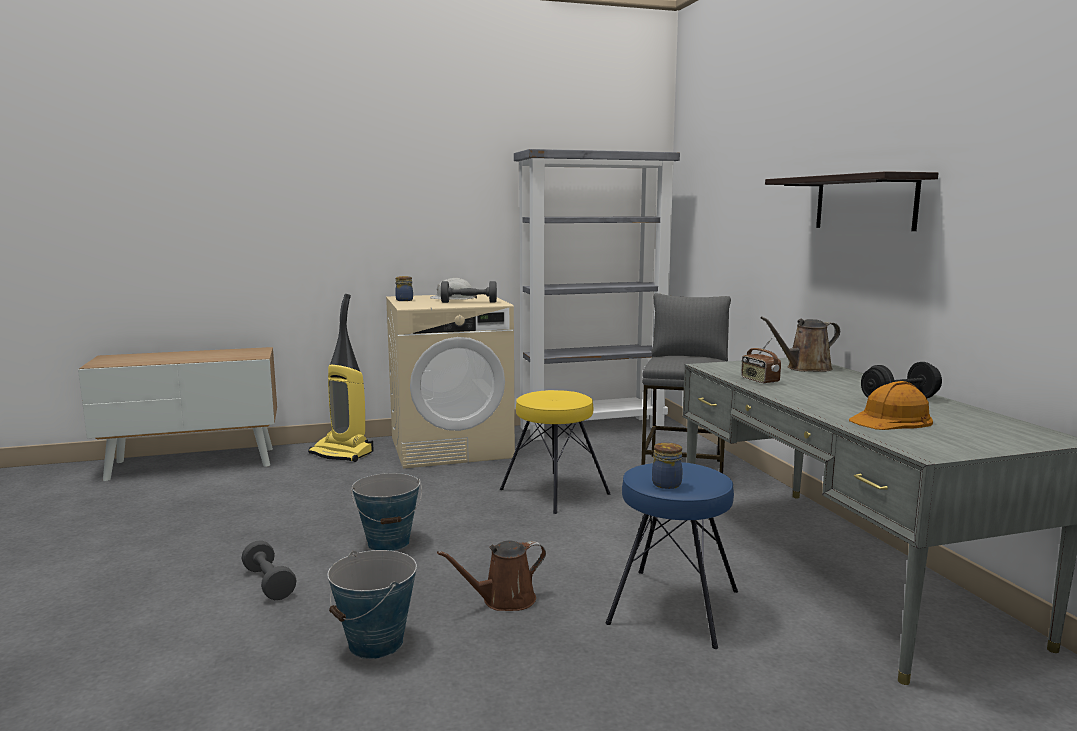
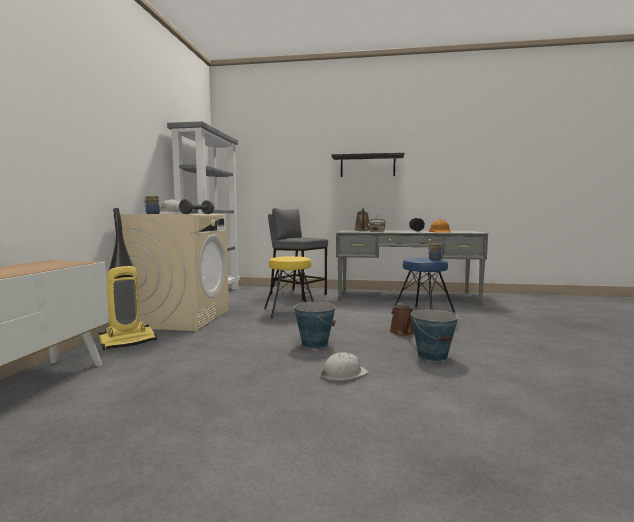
camera: 65 degrees left, 5 degrees down
grey dumbbell [242,540,297,600] -> white hard hat [321,352,368,381]

